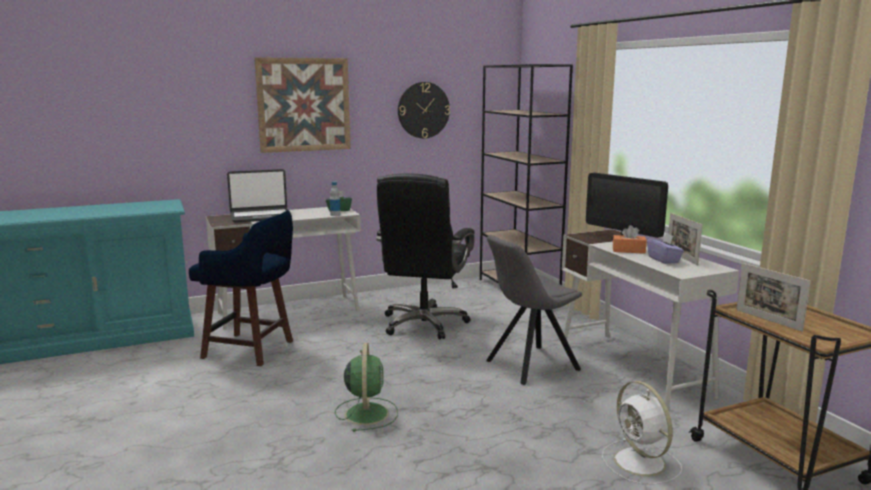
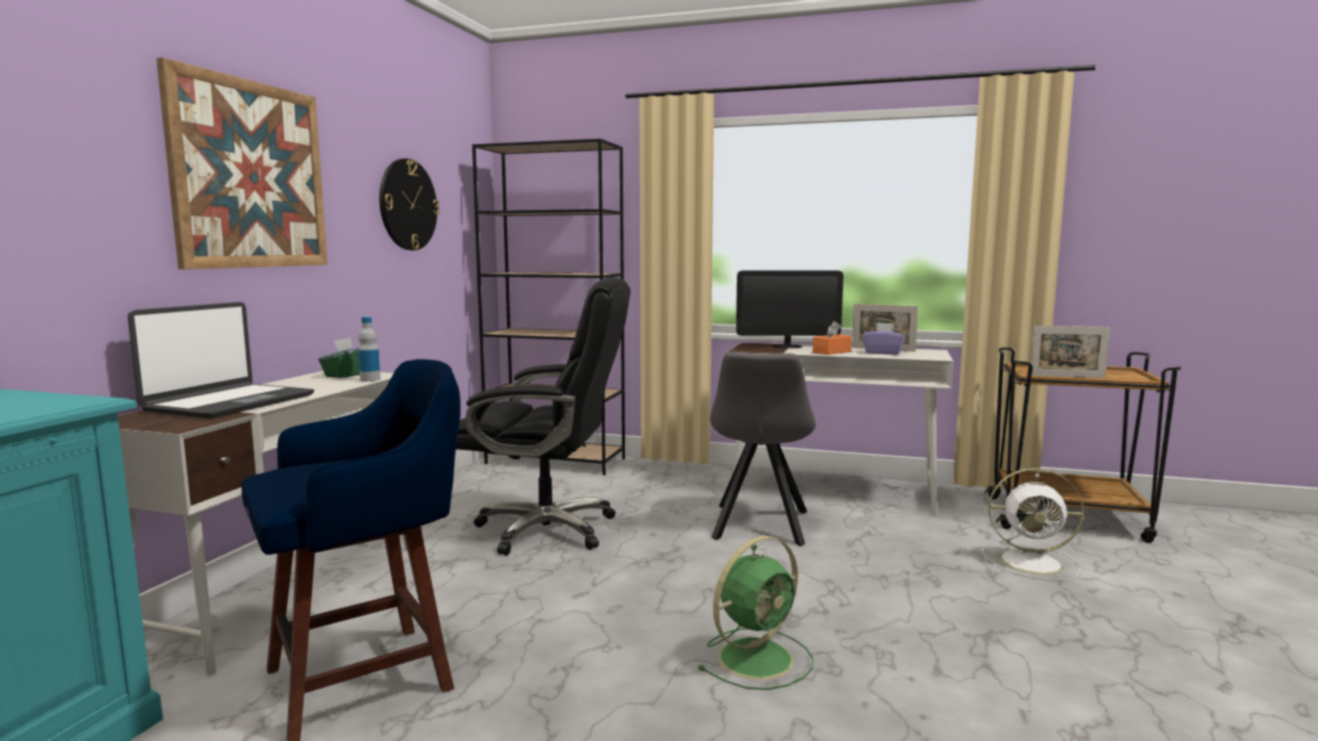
camera: 50 degrees left, 5 degrees down
green fan [335,343,398,432] -> green fan turned 105 degrees clockwise [697,536,813,690]
black office chair [376,174,475,340] -> black office chair turned 45 degrees counterclockwise [456,277,630,556]

